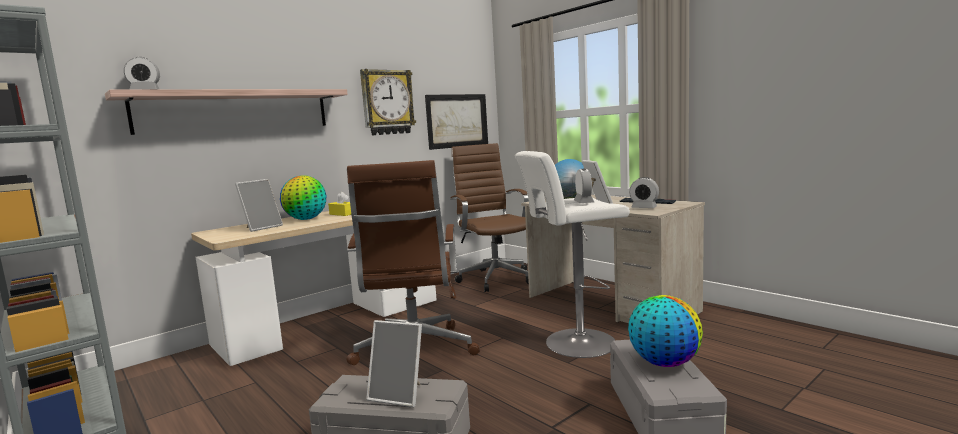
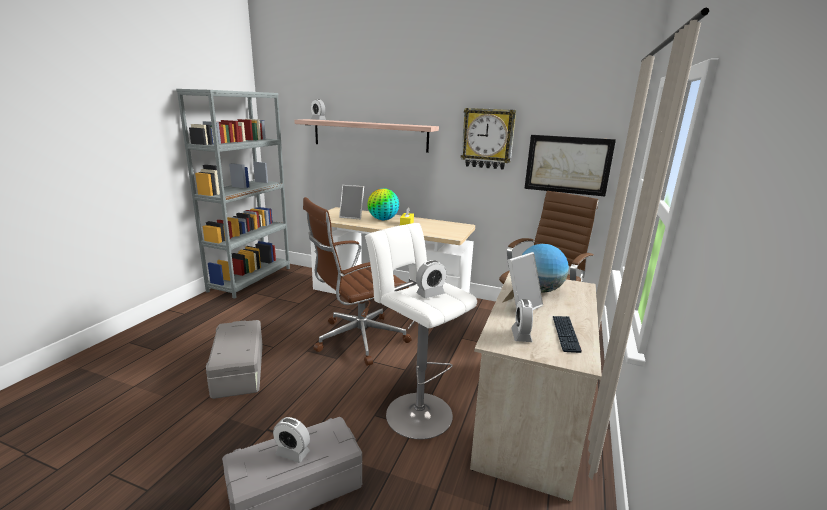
camera: 60 degrees right, 10 degrees up
picture frame [366,320,422,407] -> none
globe [628,295,703,367] -> alarm clock [273,417,310,463]

